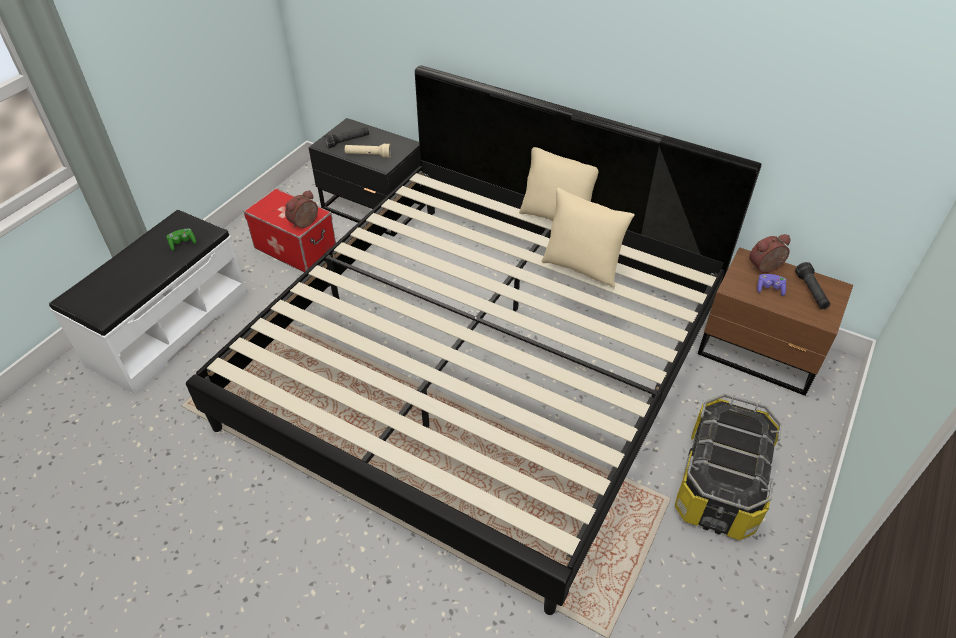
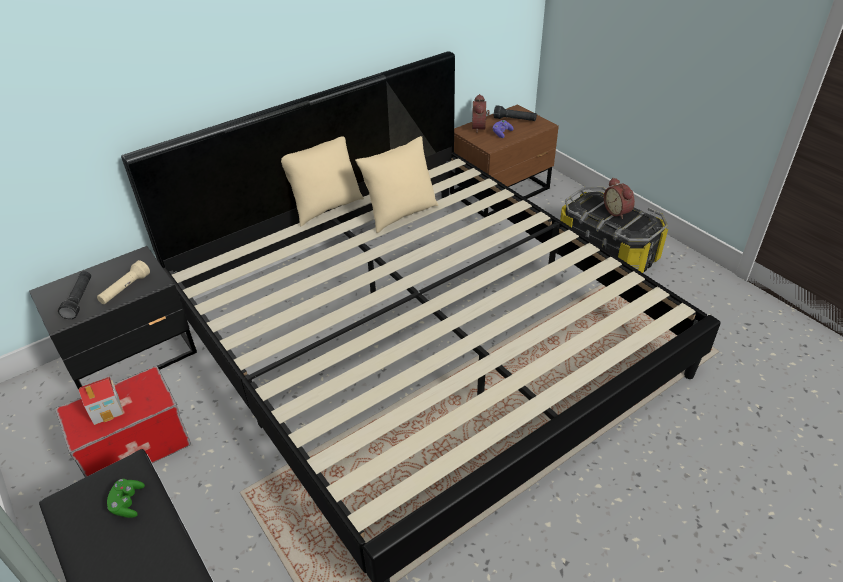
camera: 65 degrees left, 5 degrees down
alarm clock [285,190,318,229] -> alarm clock moved to [604,178,635,219]
none -> toy house [78,377,123,425]

